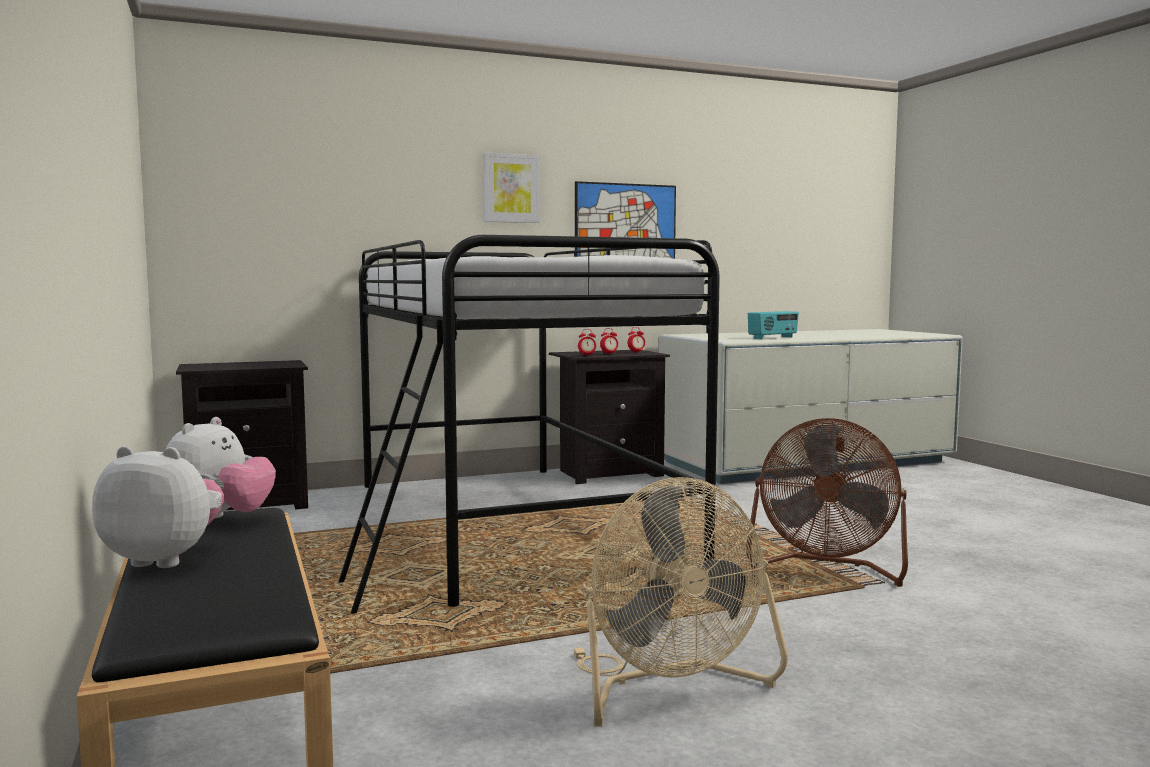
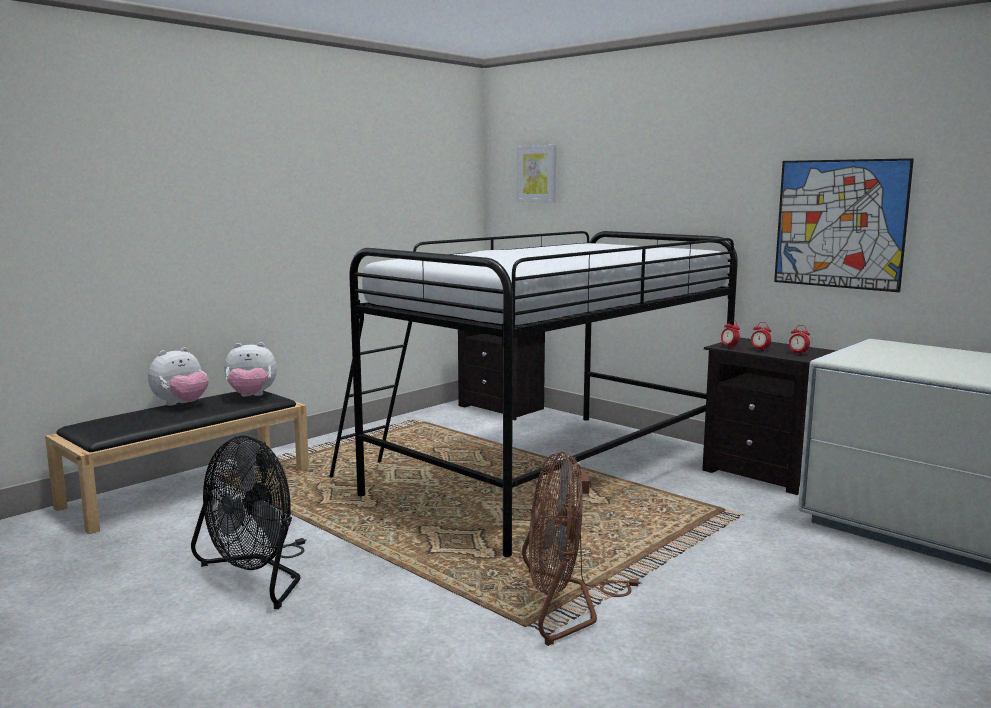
camera: 65 degrees right, 5 degrees up
plush toy [92,446,224,568] -> plush toy turned 60 degrees clockwise [148,347,209,406]
picture [483,152,540,223] -> picture moved to [517,145,556,202]
beige fan [574,477,788,727] -> black fan [191,436,306,609]
radio [748,311,799,339] -> none

